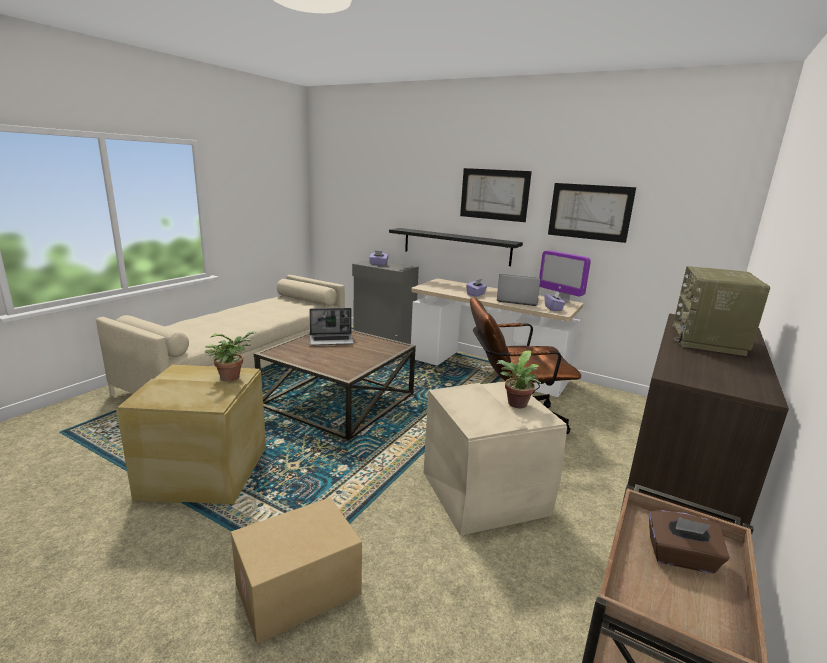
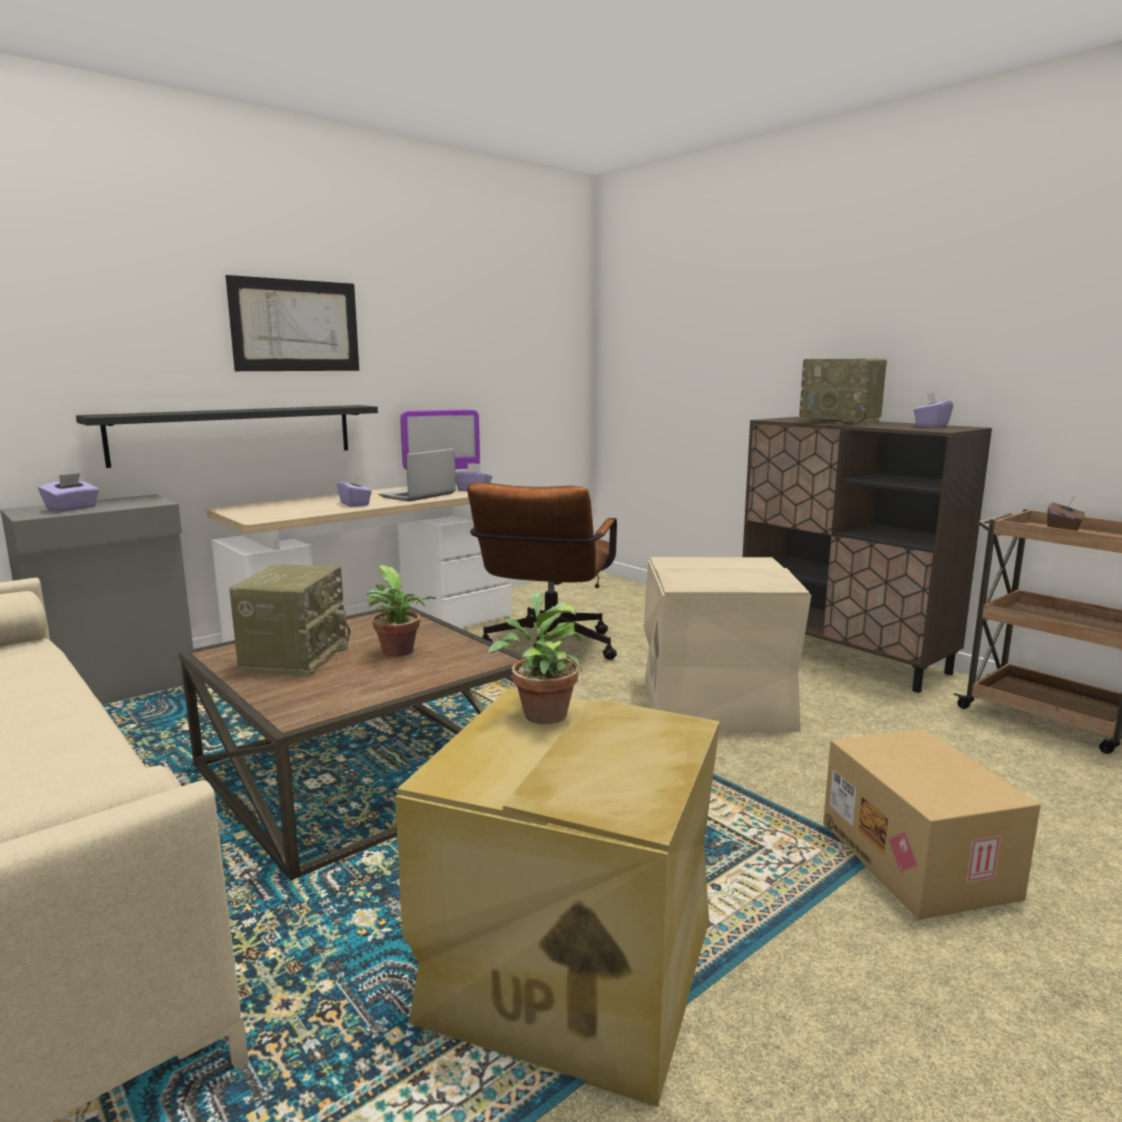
camera: 70 degrees left, 5 degrees down
laptop [309,308,354,345] -> radio [229,564,350,676]
potted plant [496,351,541,408] -> potted plant moved to [367,565,436,657]
picture [548,183,636,243] -> none
none -> purple tissue box [914,392,953,427]

